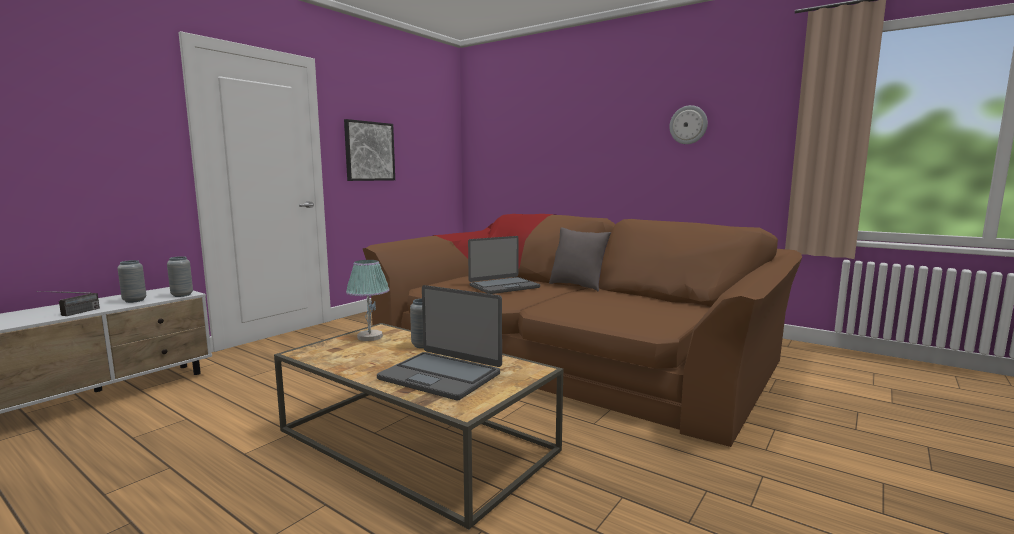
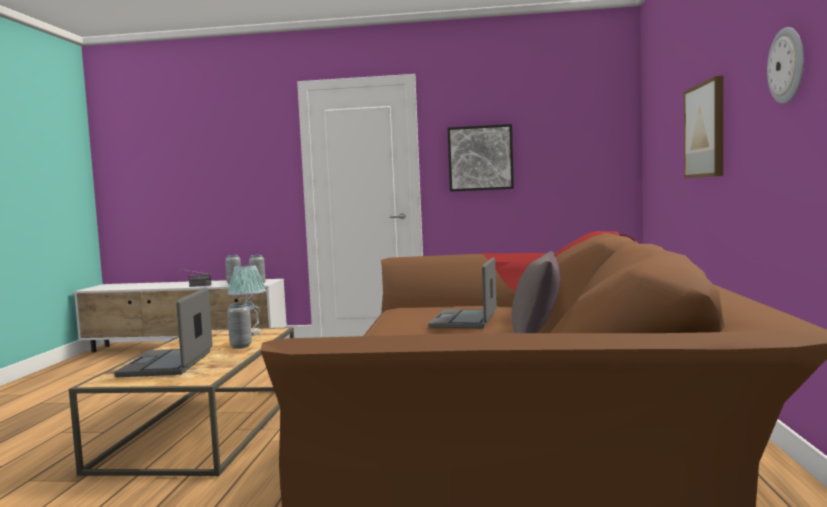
camera: 60 degrees right, 5 degrees down
laptop [468,236,540,294] -> laptop turned 75 degrees clockwise [428,257,497,328]
none -> picture [684,76,723,178]

